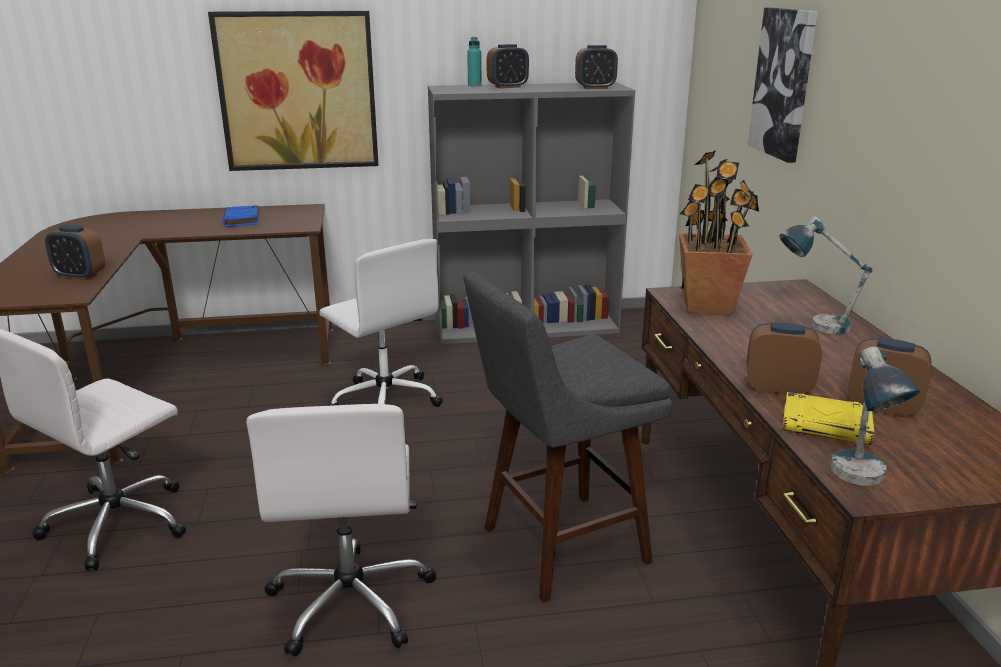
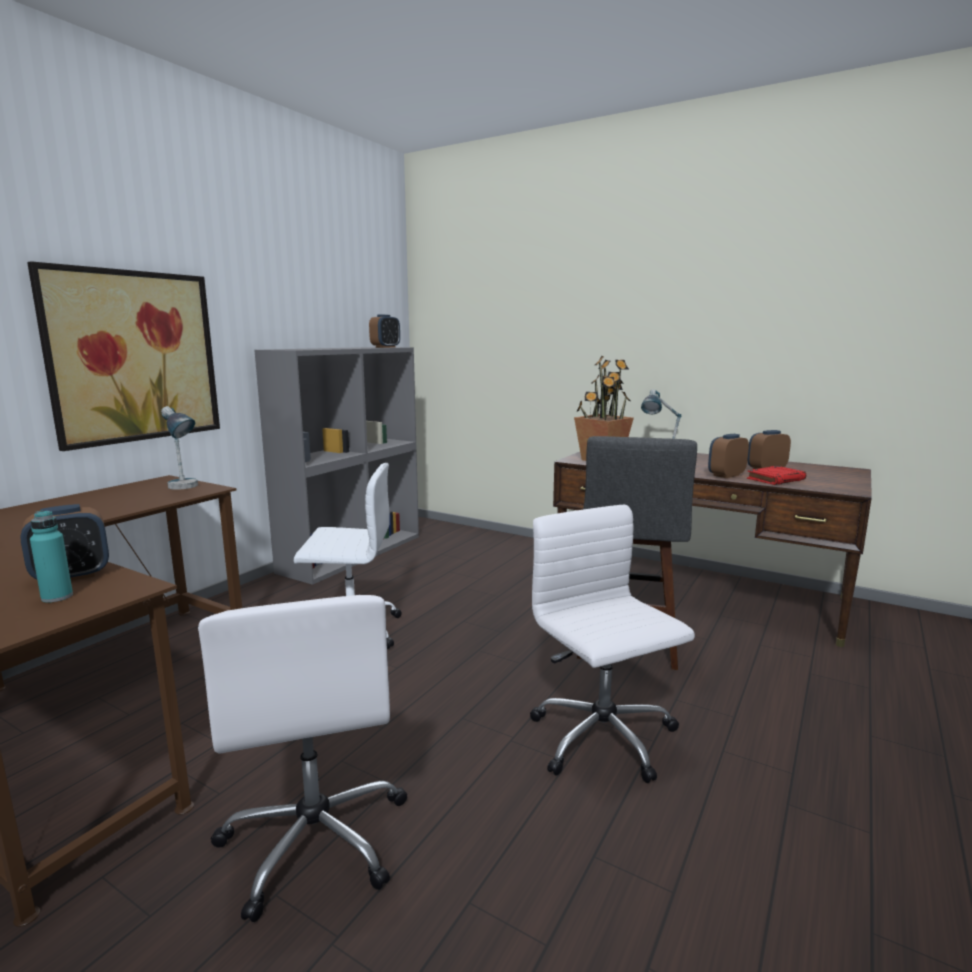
camera: 50 degrees left, 10 degrees down
blue book [223,205,259,227] -> none
white office chair [246,404,437,657] -> white office chair turned 150 degrees counterclockwise [530,505,695,783]
turquoise bottle [467,37,482,86] -> turquoise bottle moved to [30,510,73,602]
alarm clock [487,44,529,89] -> none
picture [748,7,818,163] -> none
yellow book [783,392,874,445] -> red book [747,466,806,485]
table lamp [830,346,920,486] -> table lamp moved to [161,406,198,490]

